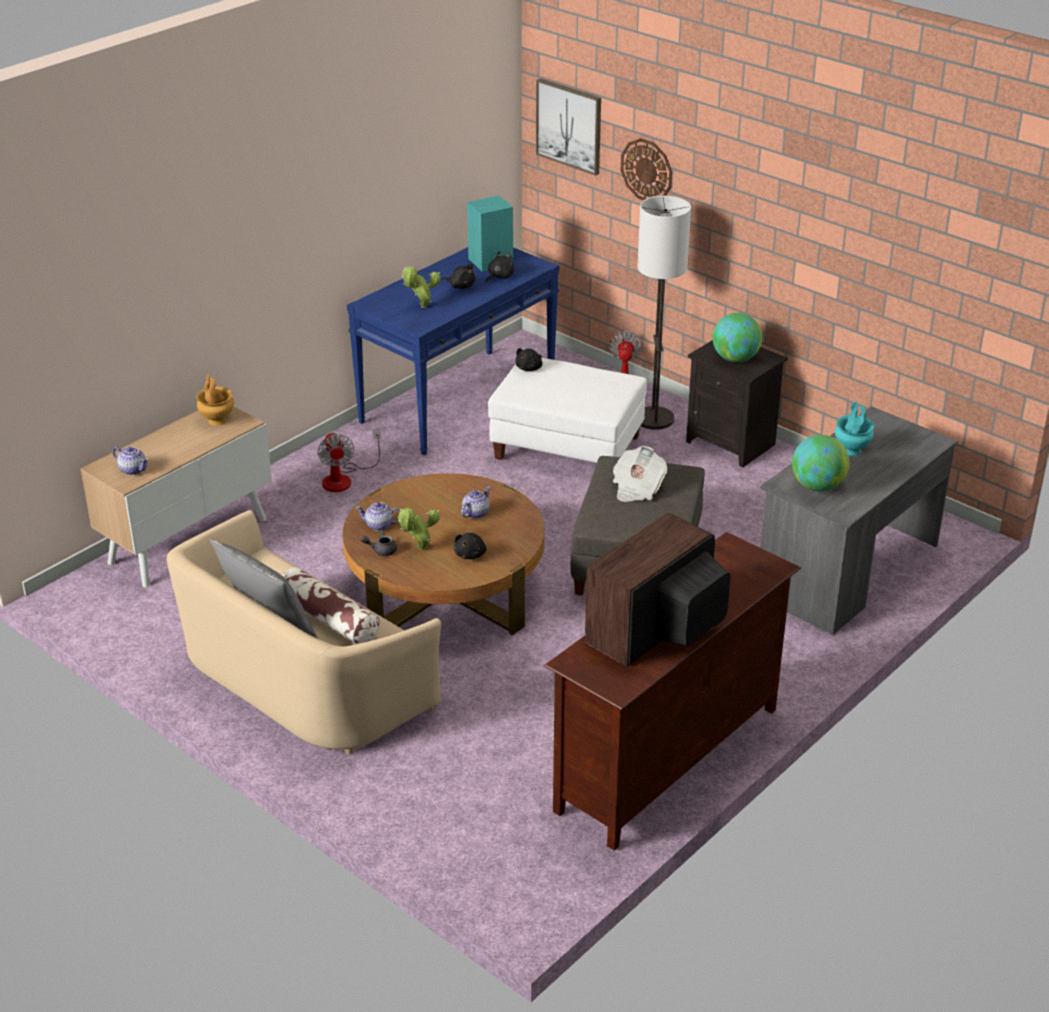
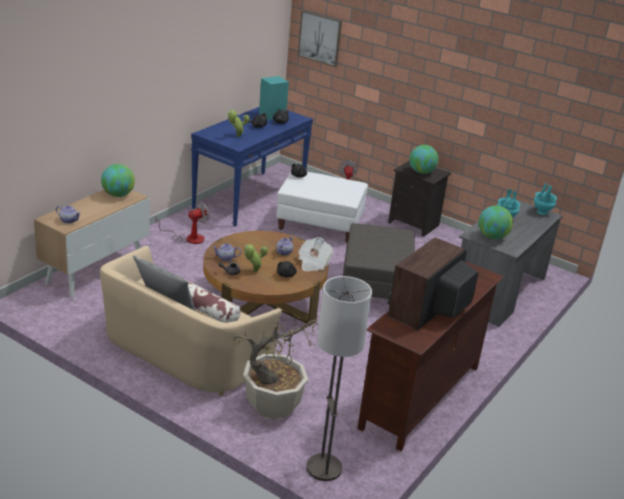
camera: 10 degrees left, 5 degrees down
brown vase [196,374,234,426] -> globe [101,164,135,197]
fan [317,428,381,492] -> fan turned 105 degrees counterclockwise [155,202,210,244]
newspaper [613,446,668,502] -> newspaper moved to [298,237,333,271]
wall clock [621,138,672,200] -> none
floor lamp [638,196,691,430] -> floor lamp moved to [306,276,372,481]
none -> potted plant [233,318,317,419]
none -> turquoise vase [534,183,557,215]

